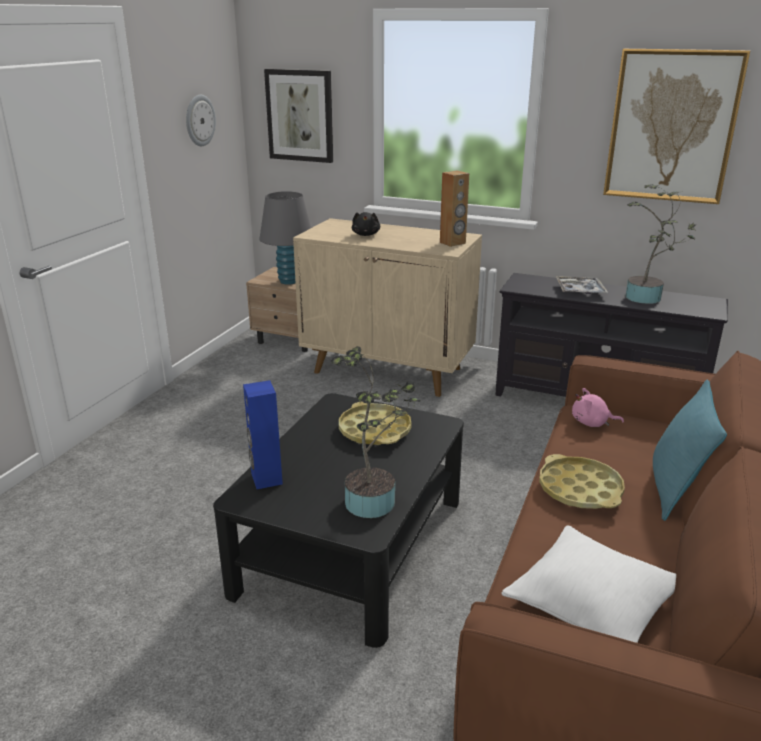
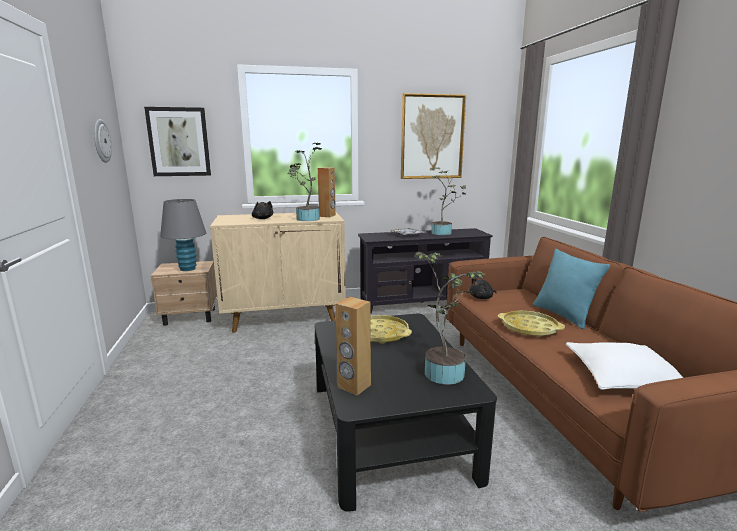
camera: 35 degrees left, 10 degrees down
blue speaker [243,380,283,489] -> brown speaker [336,297,371,396]
pink plush toy [572,388,624,427] -> black plush toy [469,278,497,299]
none -> potted plant [287,143,322,221]

